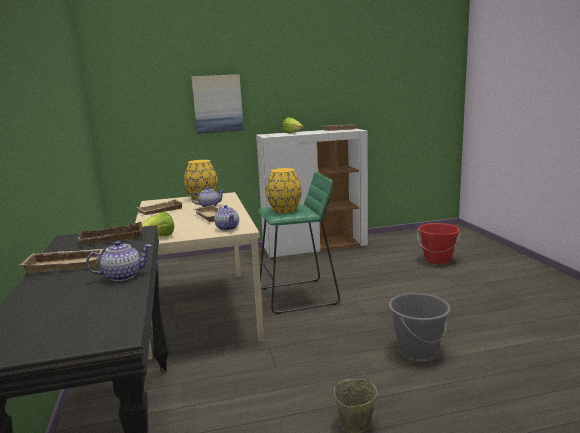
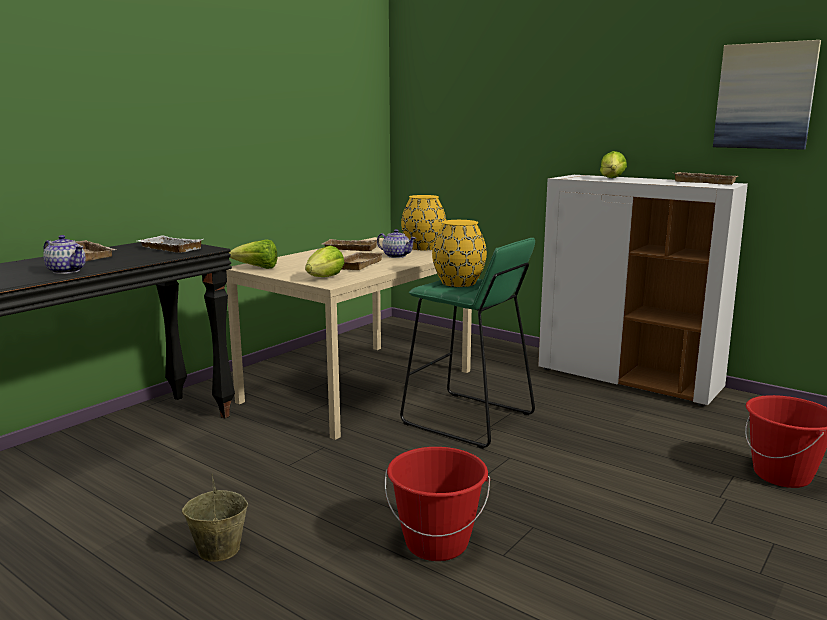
camera: 50 degrees right, 0 degrees up
brown tray [77,222,143,245] -> white tray [138,235,203,253]
picture [191,74,244,134] -> picture moved to [713,40,821,150]
teapot [214,205,239,231] -> lettuce [305,246,344,277]
grey bucket [389,293,450,359] -> red bucket [385,447,490,561]

